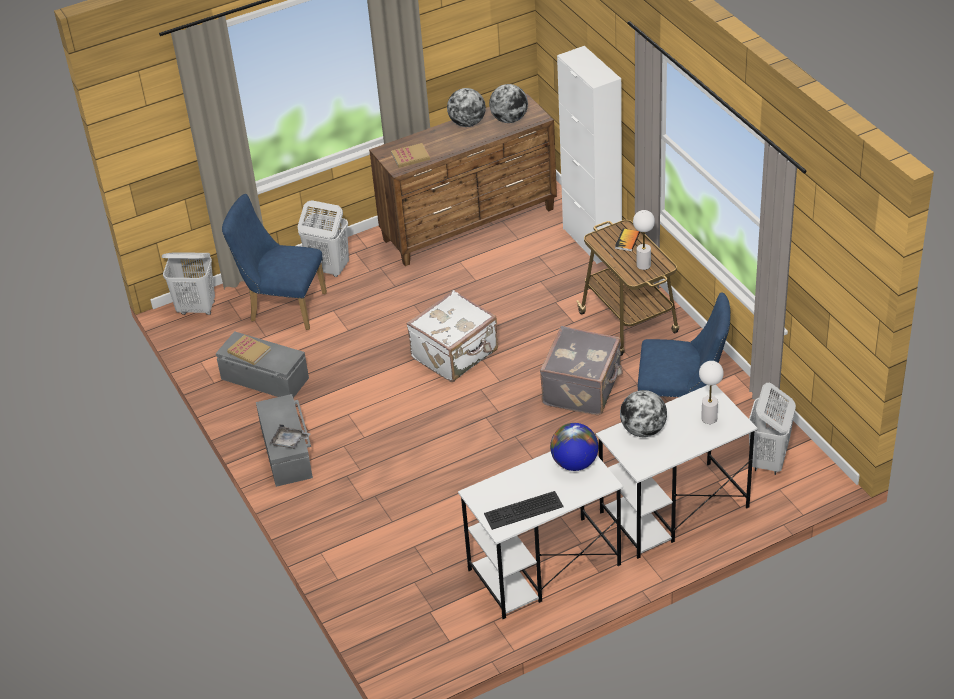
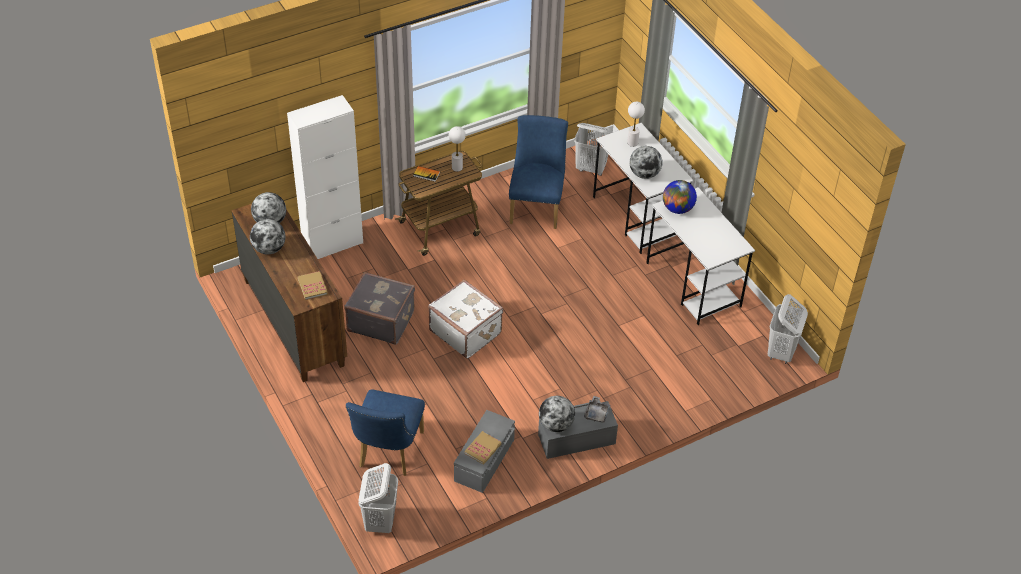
camera: 95 degrees left, 5 degrees up
white laundry basket [298,200,349,277] -> white laundry basket moved to [768,294,808,364]
keyboard [484,491,564,530] -> none
grey suitcase [540,326,623,415] -> grey suitcase moved to [344,272,415,345]
none -> globe [539,396,575,432]

